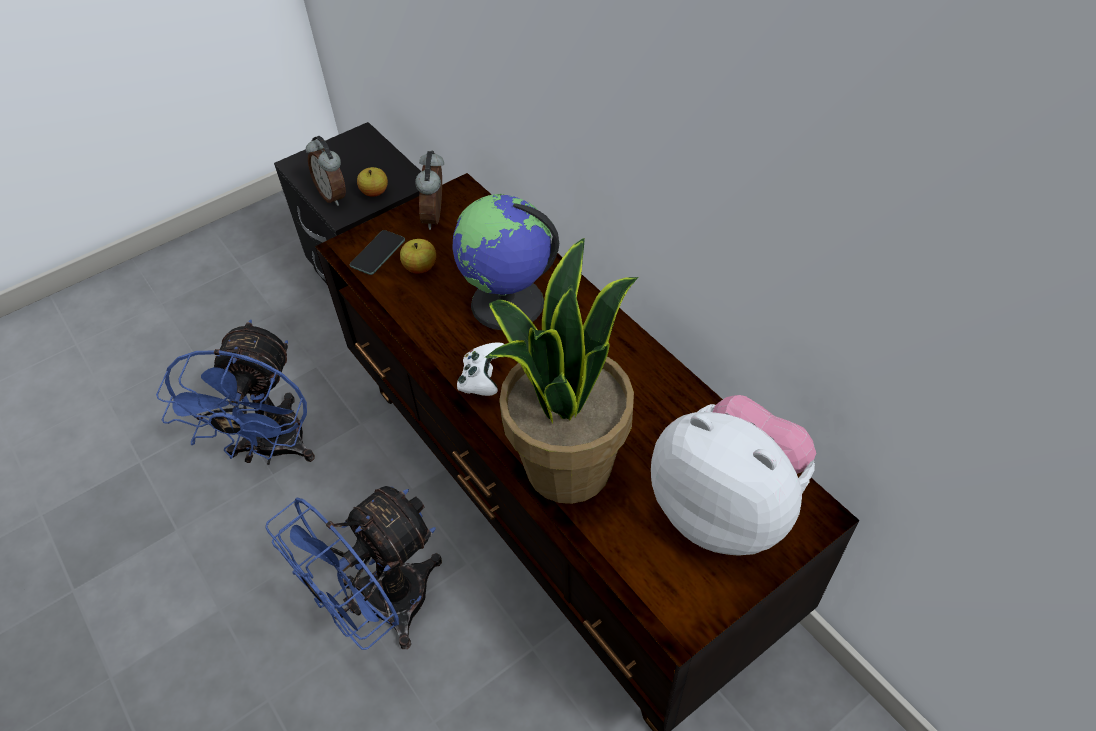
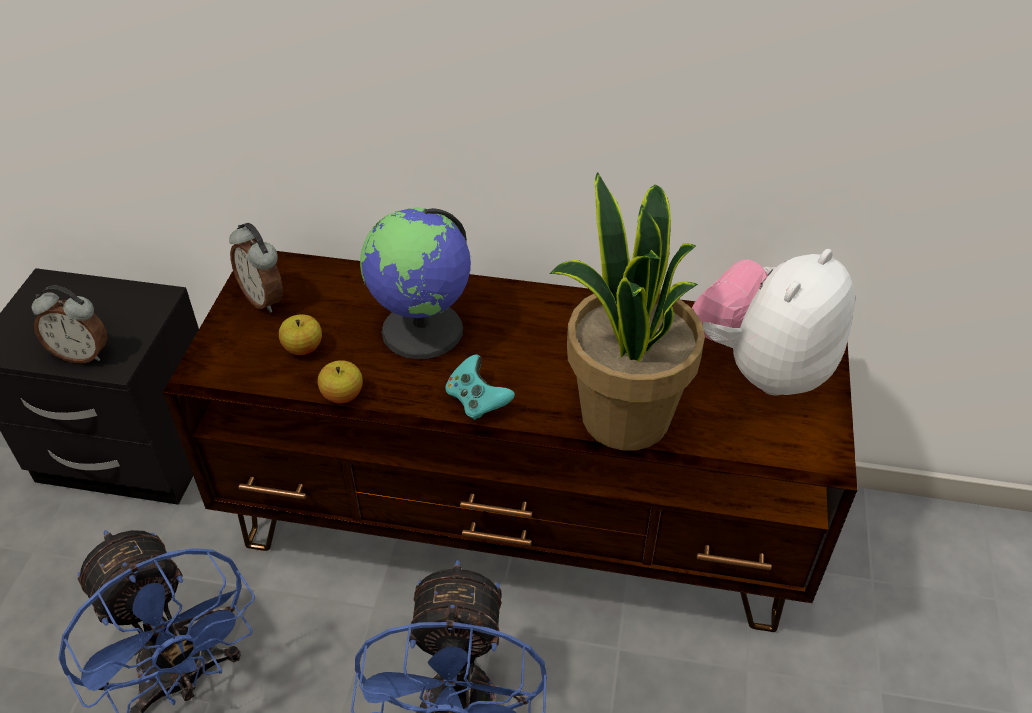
camera: 45 degrees left, 5 degrees down
phone [350,230,405,275] -> none
apple [357,167,388,197] -> apple moved to [318,360,363,403]
white game controller [457,342,504,396] -> turquoise game controller [445,354,515,420]
plush toy [651,395,816,556] -> plush toy turned 45 degrees counterclockwise [692,249,855,396]

